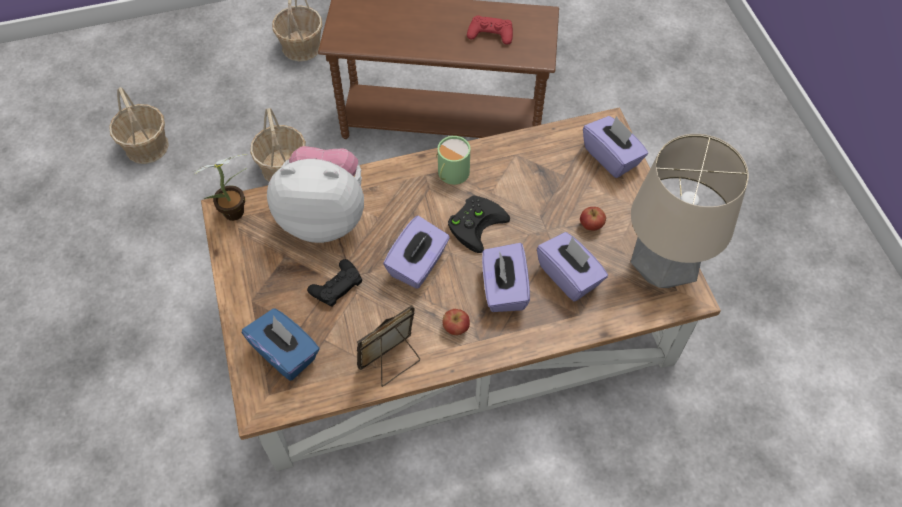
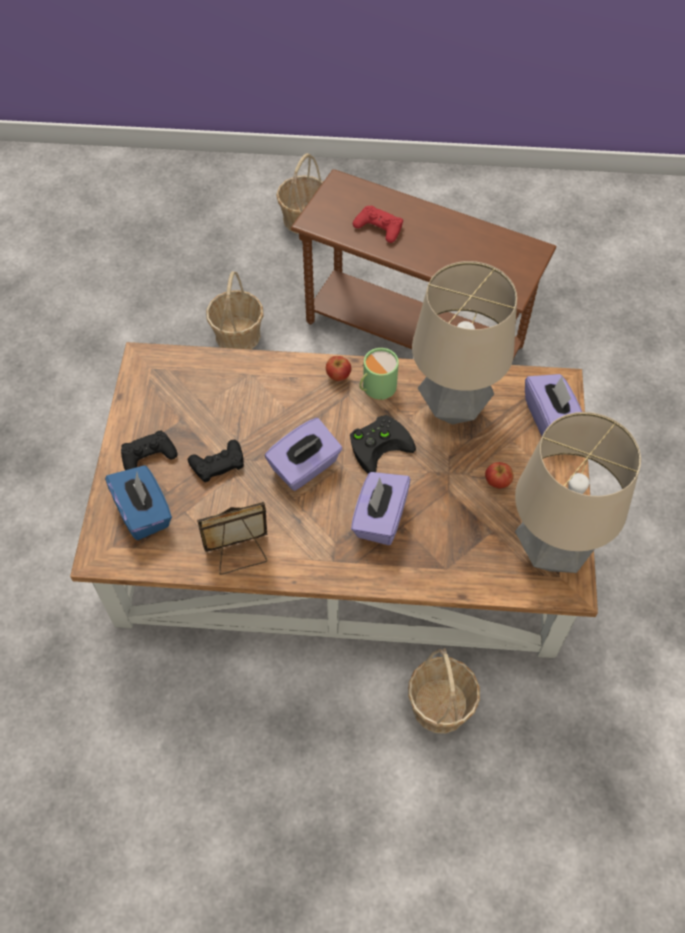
camera: 20 degrees right, 0 degrees up
basket [109,87,169,164] -> basket moved to [408,648,480,734]
potted plant [193,154,249,221] -> none
plush toy [267,146,364,243] -> none
apple [443,309,470,335] -> apple moved to [326,356,351,381]
red game controller [467,15,513,45] -> red game controller moved to [353,206,403,243]
purple tissue box [537,232,608,302] -> none
none -> black game controller [121,430,177,470]
none -> table lamp [412,261,517,424]

